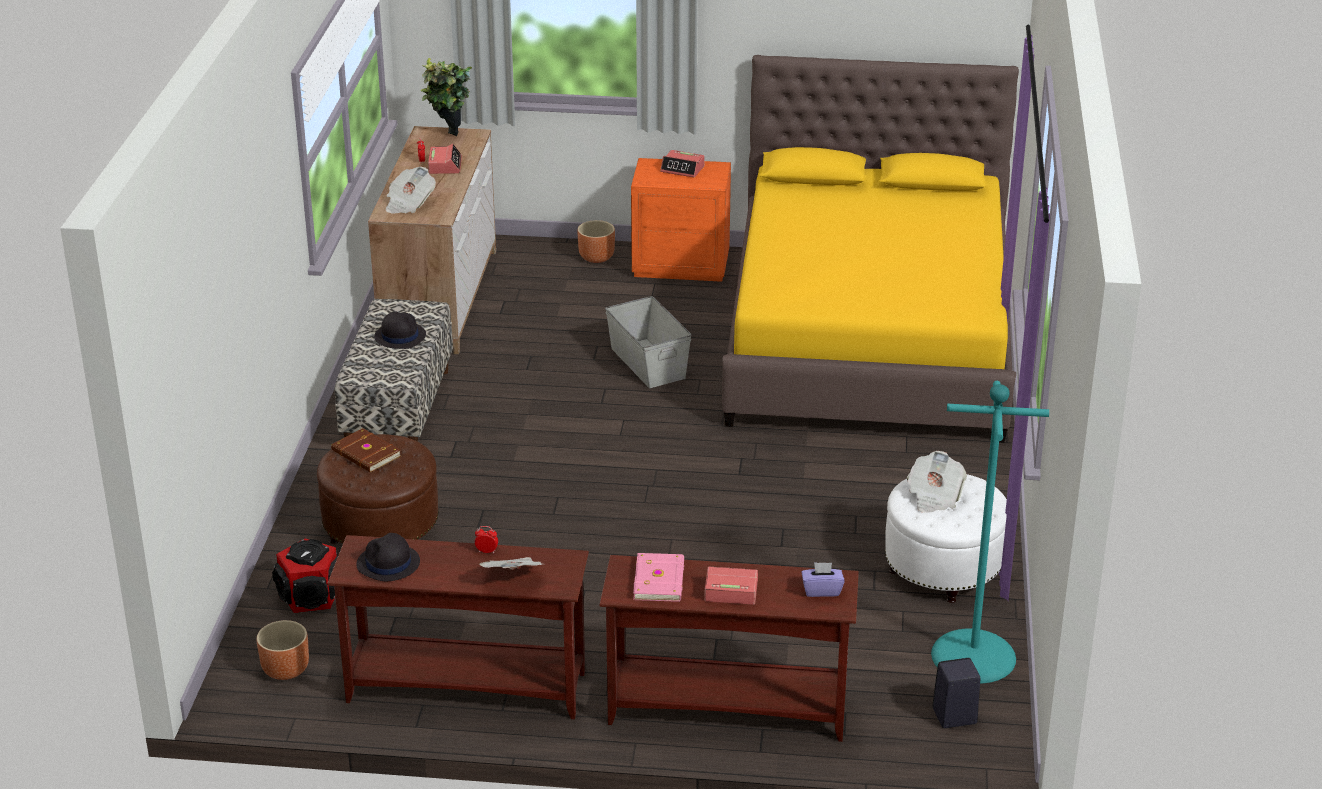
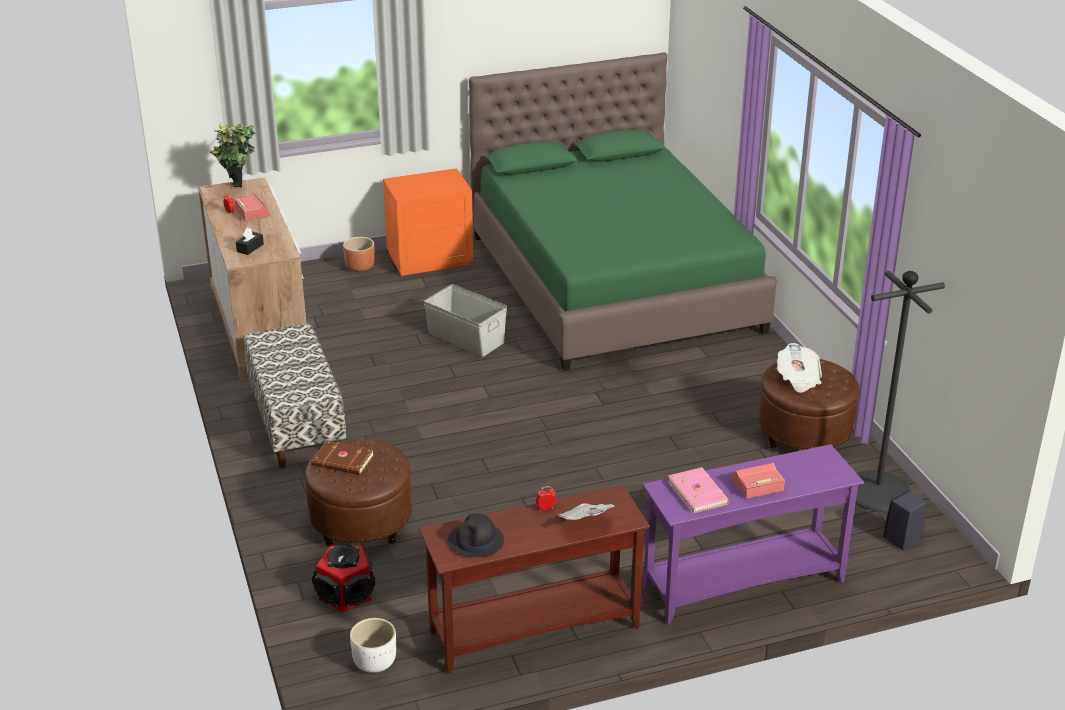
camera: 25 degrees left, 0 degrees up
brown planter [257,620,309,680] -> white planter [350,618,396,673]
black hat [374,312,426,349] -> none
newspaper [385,167,436,213] -> black tissue box [236,228,264,255]
brown console table [599,555,859,742] -> purple console table [643,444,864,624]
alarm clock [660,150,705,178] -> none
yellow bed [722,55,1019,443] -> green bed [469,52,777,371]
purple tissue box [801,562,845,597] -> none
white ottoman [885,474,1007,603] -> brown ottoman [759,359,859,450]
turquoise clothes rack [931,381,1049,683] -> black clothes rack [856,271,945,512]

